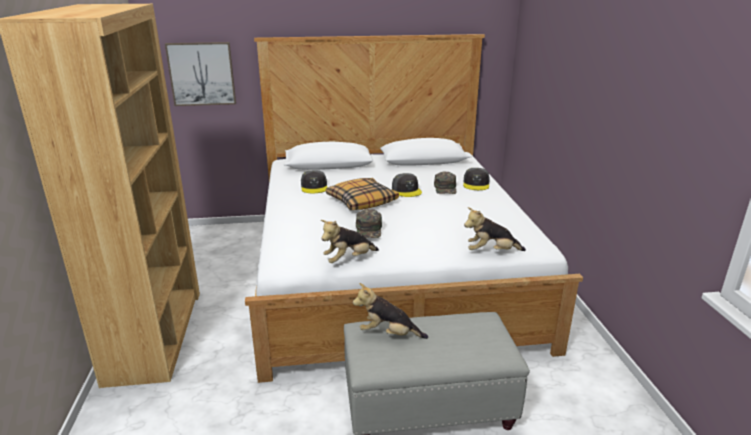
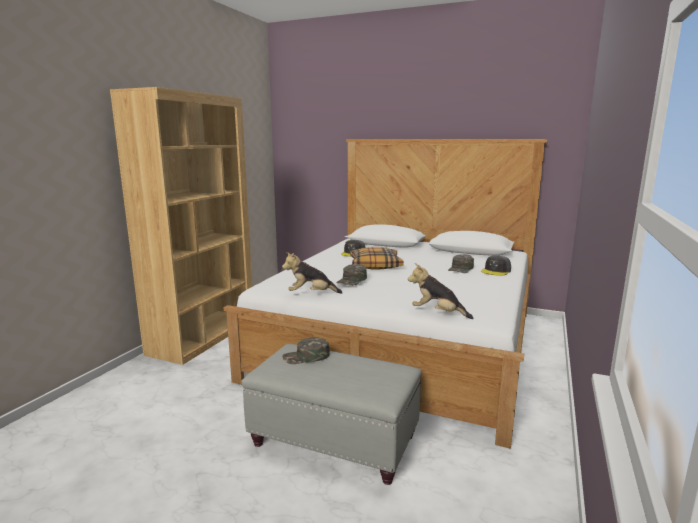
camera: 30 degrees right, 10 degrees down
picture [165,42,236,106] -> none
plush toy [353,283,428,339] -> green cap [282,337,330,364]
grey cap [392,173,422,197] -> none

